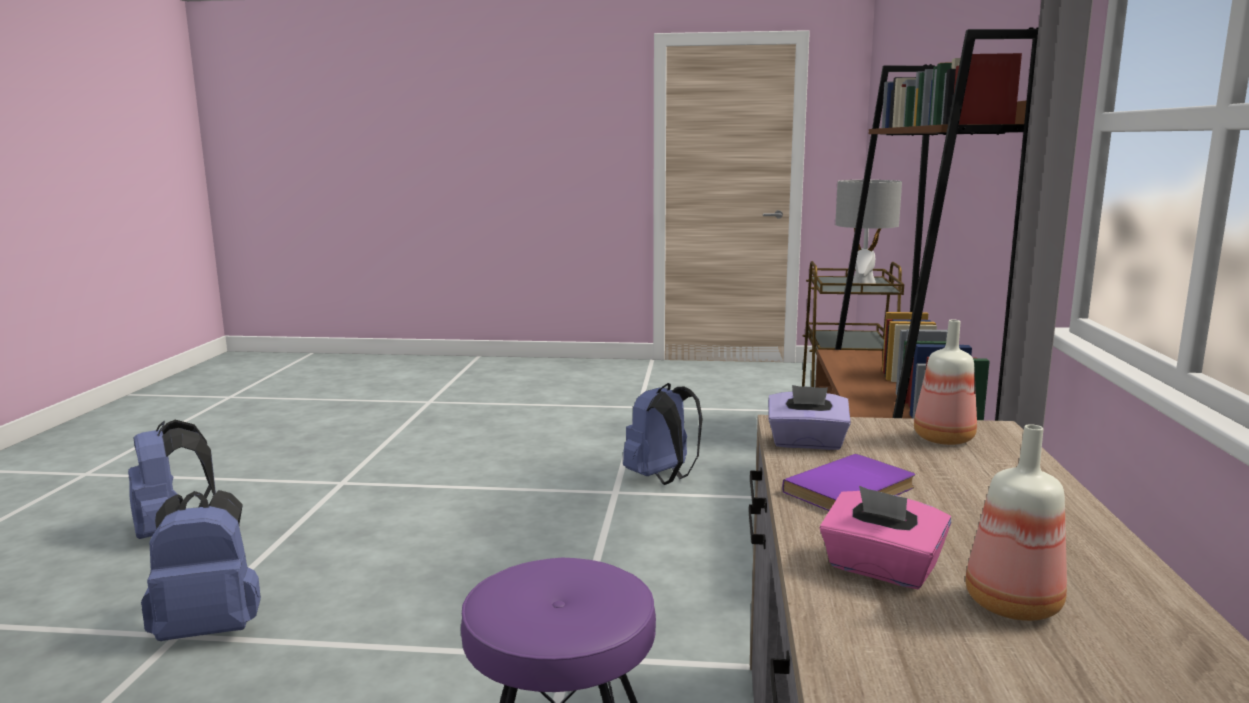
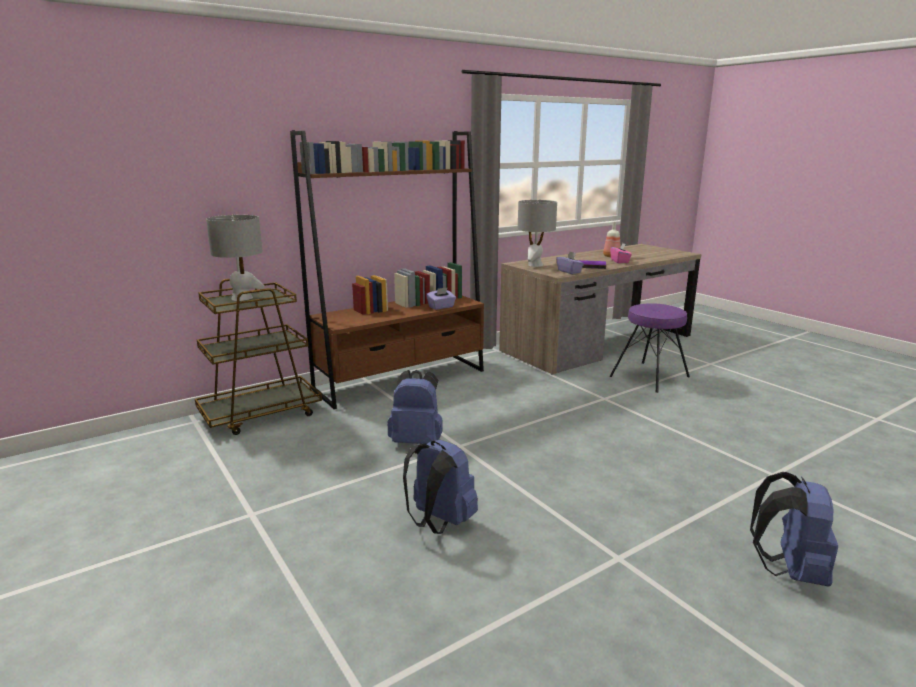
camera: 130 degrees left, 5 degrees up
blue backpack [141,490,261,641] -> blue backpack moved to [403,440,478,534]
bottle [914,320,977,445] -> grey table lamp [518,200,557,267]
none -> purple tissue box [426,287,456,310]

